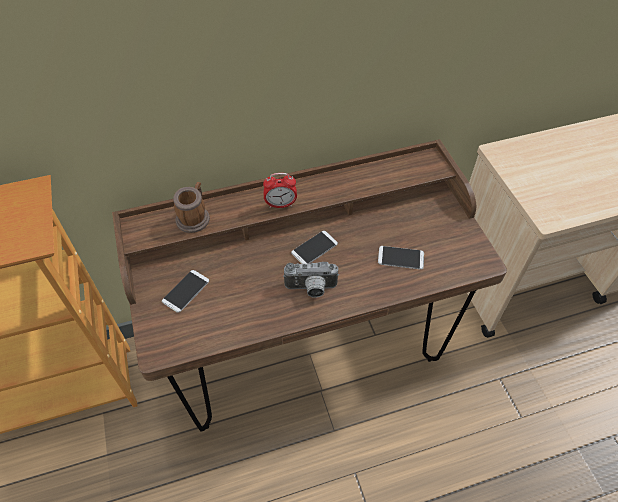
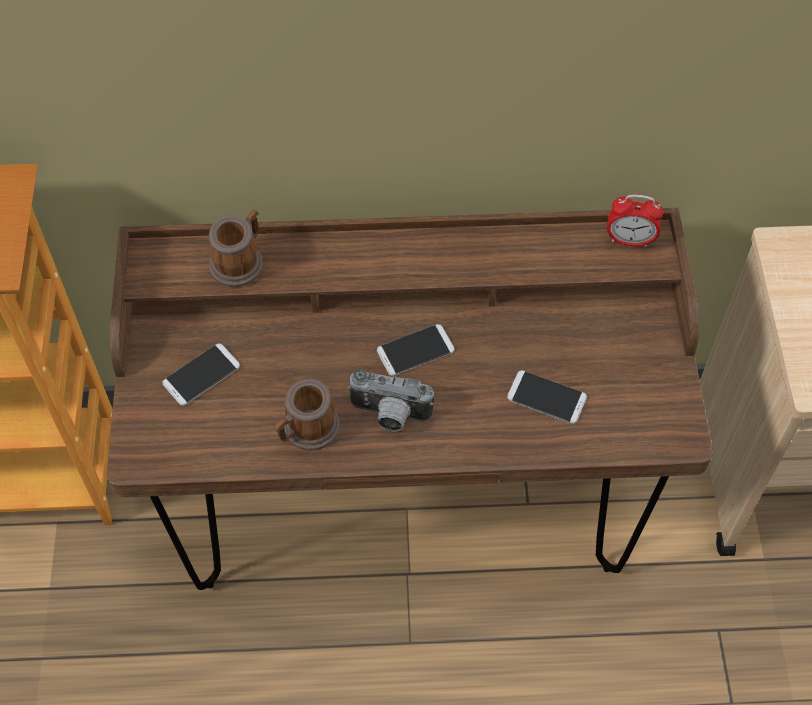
camera: 15 degrees right, 5 degrees up
alarm clock [263,173,297,208] -> alarm clock moved to [607,194,664,247]
none -> mug [274,379,340,450]

